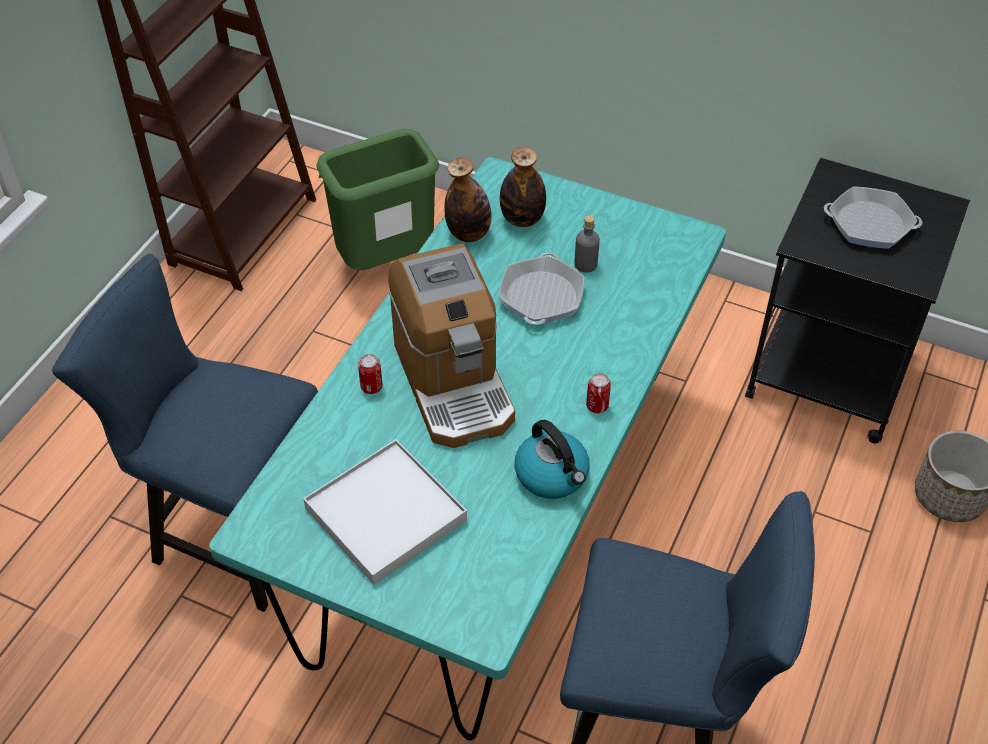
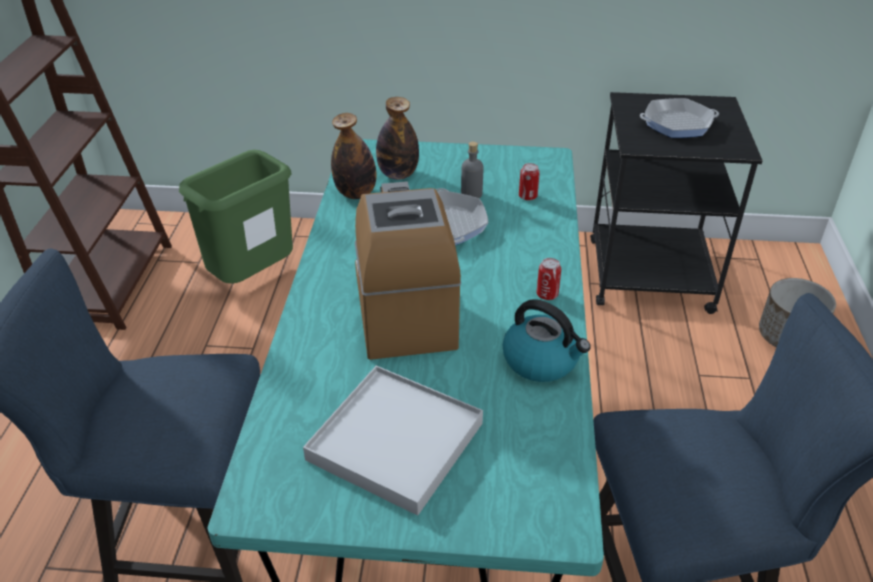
camera: 20 degrees left, 10 degrees down
can [358,354,383,394] -> can moved to [519,163,540,201]
coffee machine [388,243,515,448] -> coffee machine turned 150 degrees counterclockwise [355,182,461,360]

